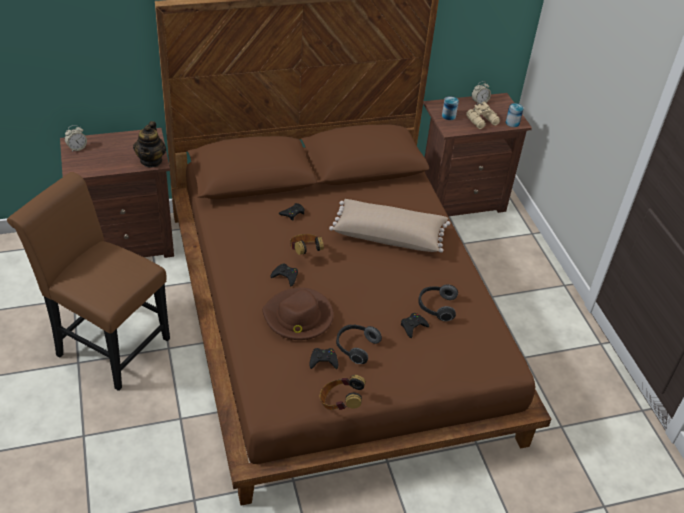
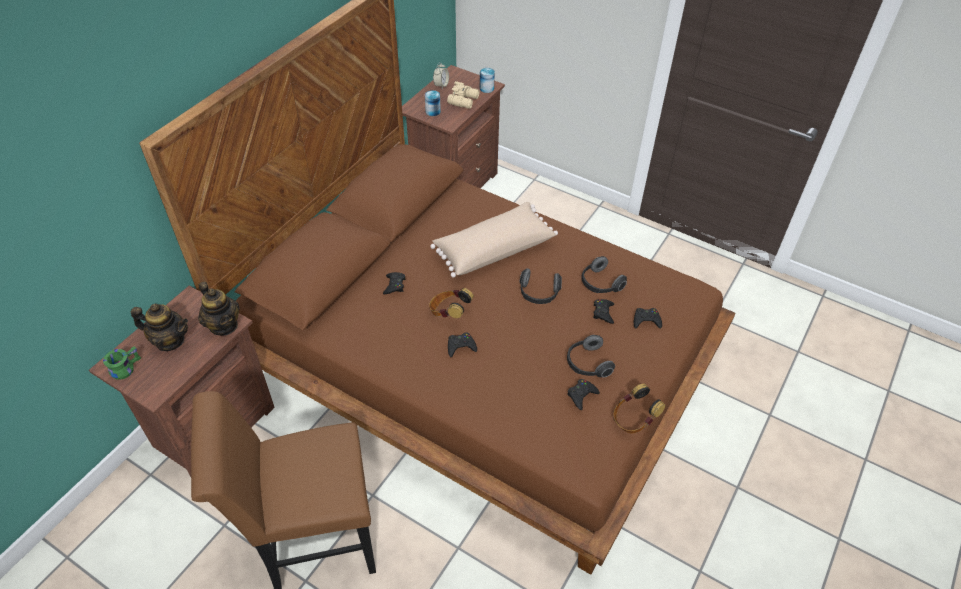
camera: 40 degrees left, 5 degrees up
alarm clock [65,125,87,152] -> green mug [103,346,141,380]
brown hat [262,287,334,340] -> none
none -> teapot [131,304,188,351]
none -> headphones [519,268,562,304]
none -> black game controller [634,308,662,329]

